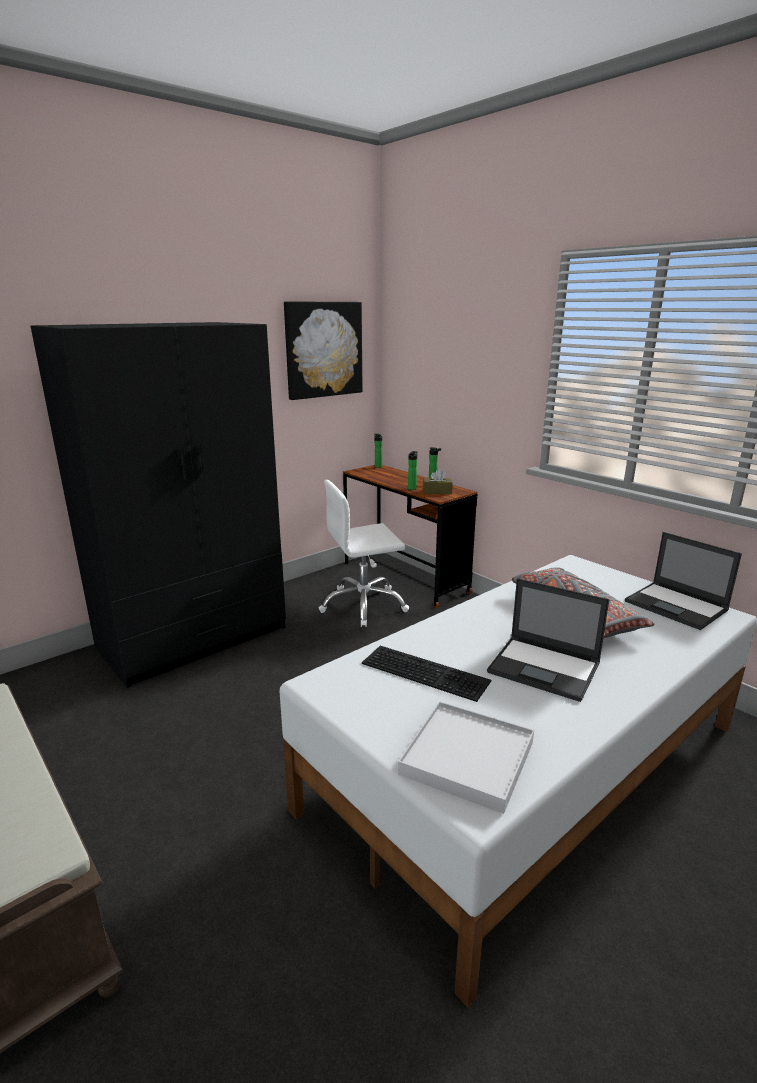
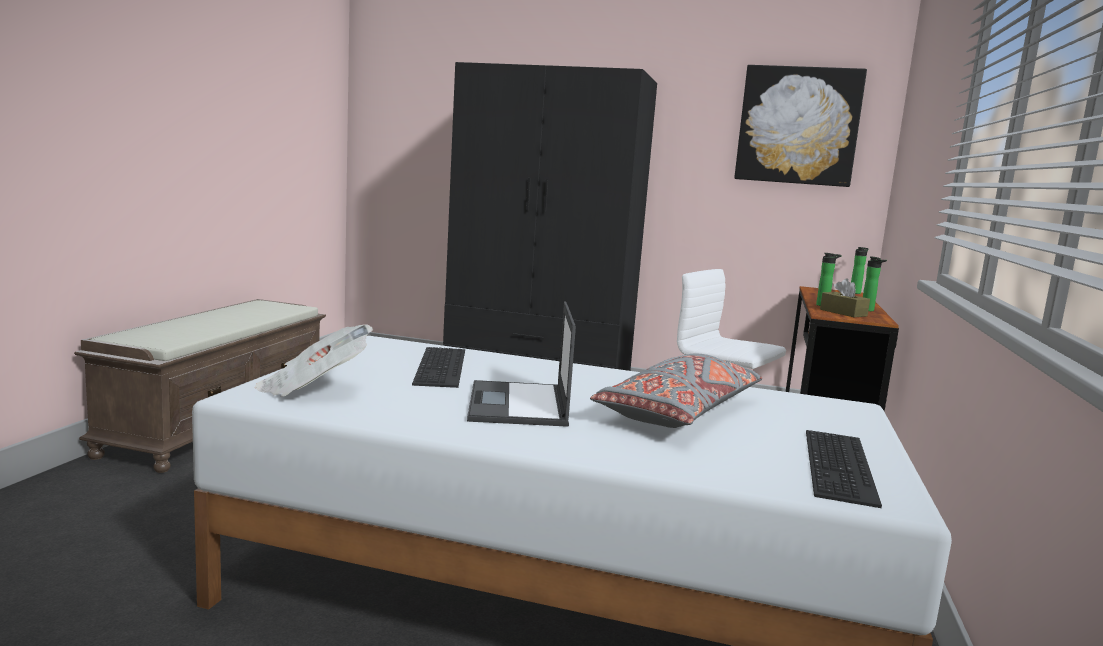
camera: 55 degrees right, 10 degrees down
white tray [398,701,534,814] -> newspaper [255,324,373,397]
laptop [625,532,742,630] -> keyboard [806,430,882,508]

